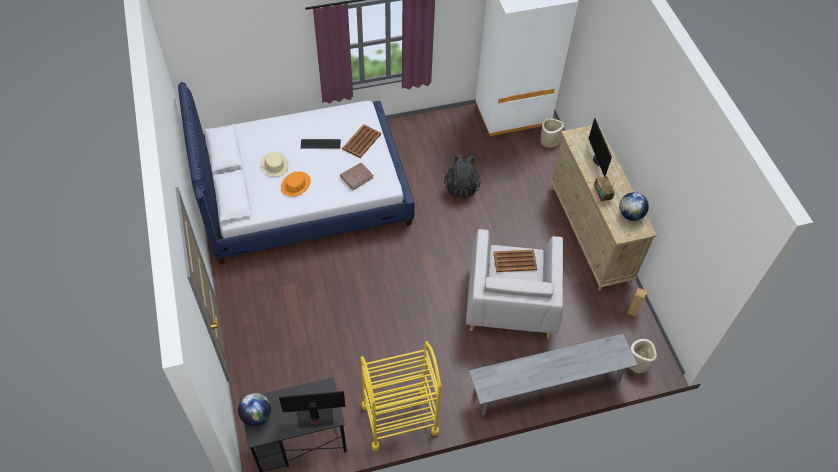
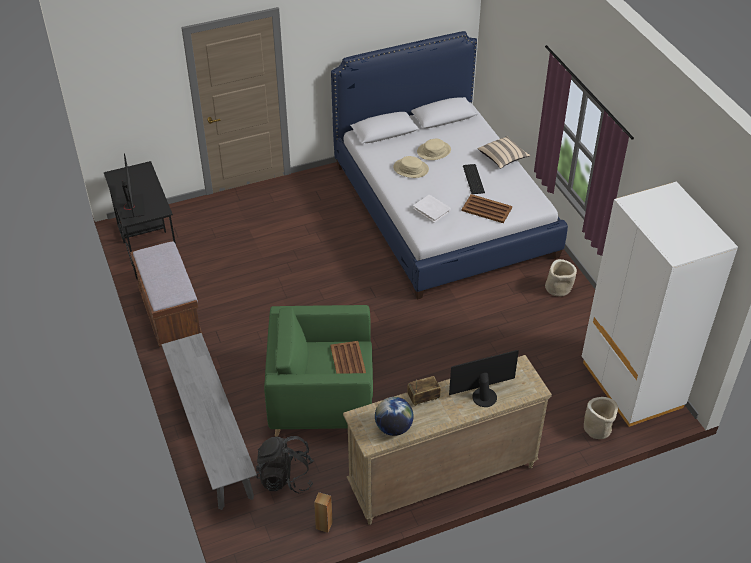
camera: 85 degrees right, 10 degrees down
globe [238,393,271,426] -> none
orange hat [281,171,311,197] -> beige hat [393,156,429,178]
brown book [340,163,374,190] -> white book [413,195,451,223]
yellow cart [361,341,441,451] -> brown bench [130,241,203,347]
black backpack [444,154,481,198] -> black backpack moved to [256,436,314,494]
grey armchair [466,229,563,339] -> green armchair [264,305,373,437]
beige planter [629,339,657,373] -> beige planter moved to [545,259,577,297]
none -> beige pillow [478,136,531,169]

